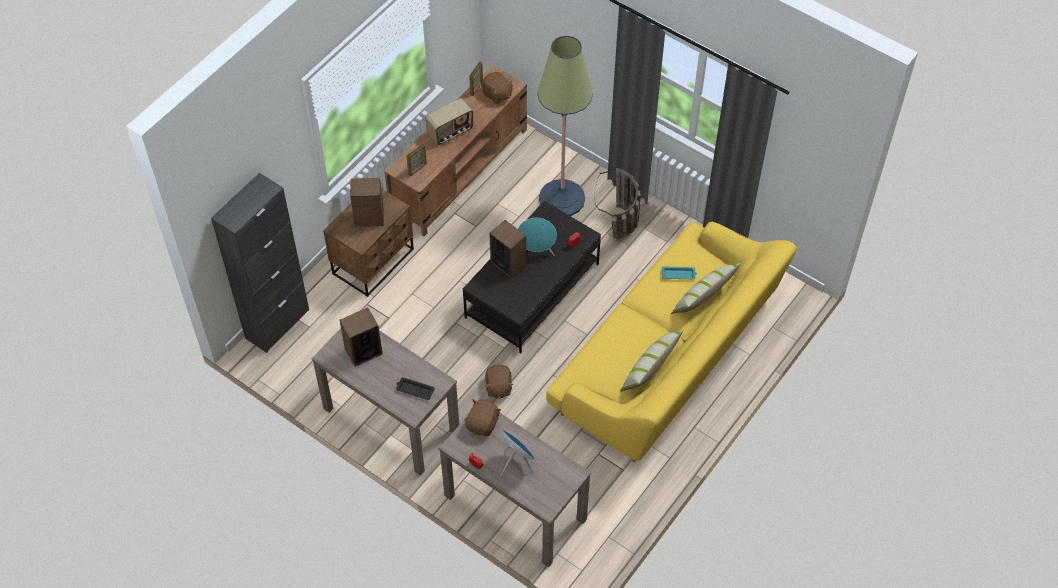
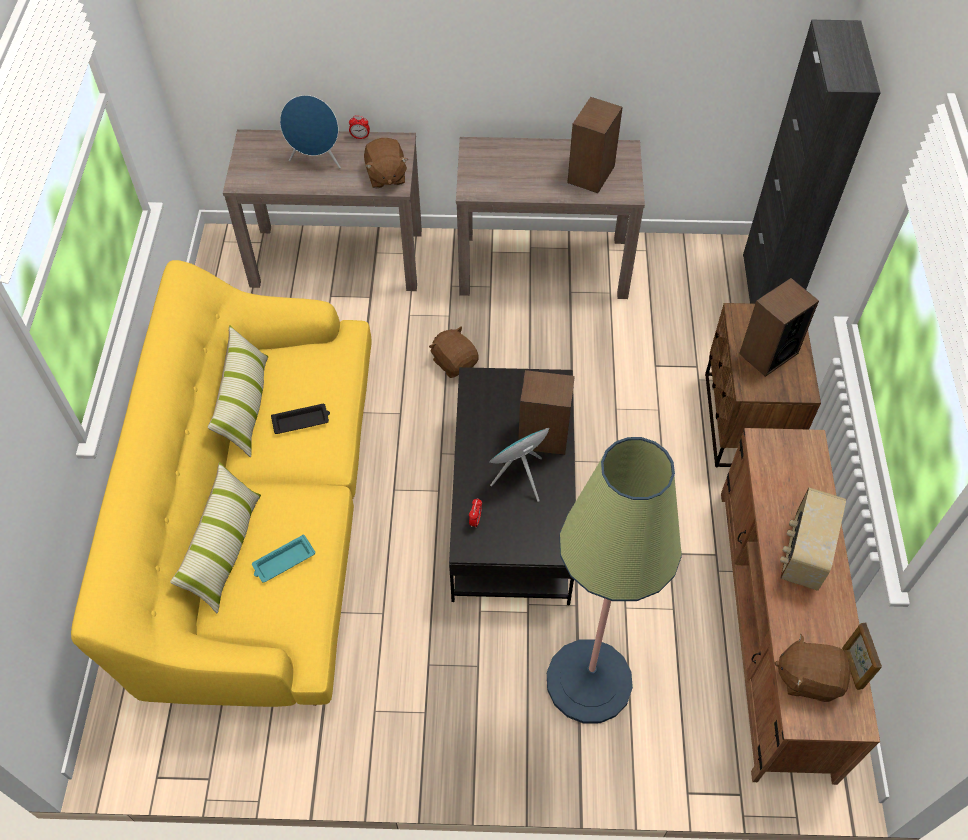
camera: 145 degrees right, 0 degrees up
black tray [396,377,435,400] -> black tray moved to [271,404,330,434]
picture frame [407,143,427,176] -> none
basket [594,168,640,238] -> none

